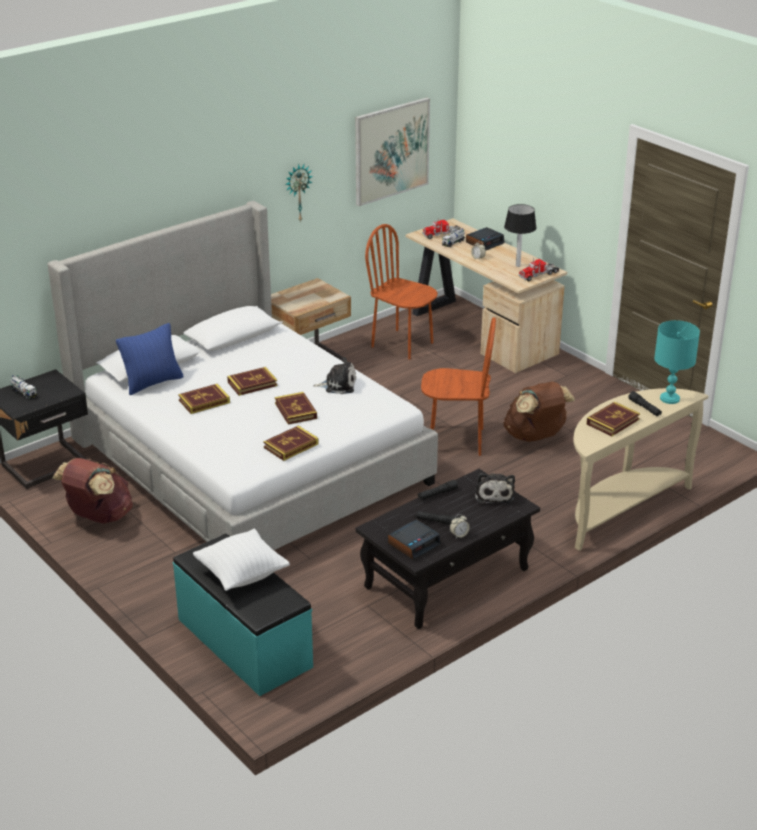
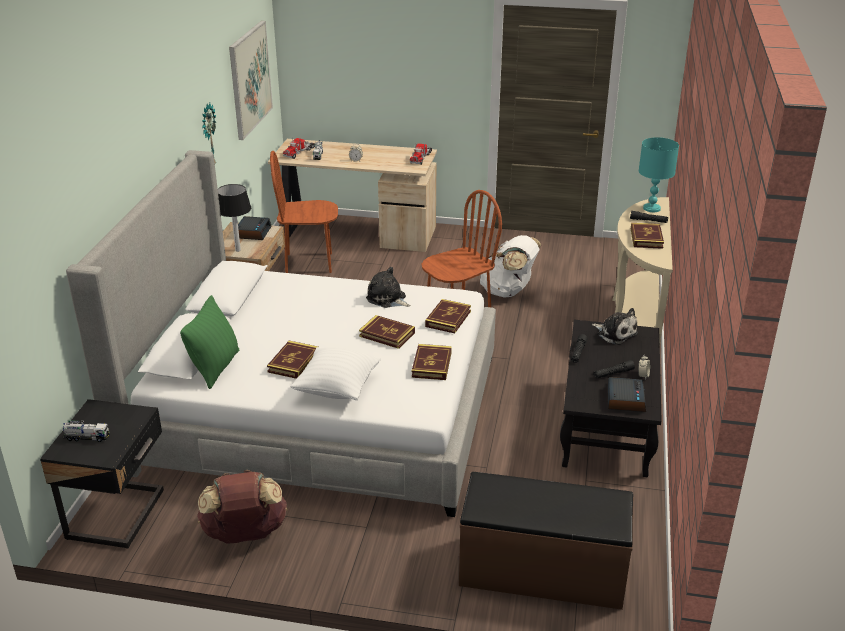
camera: 40 degrees left, 0 degrees up
blue pillow [116,323,184,395] -> green pillow [180,295,239,389]
turquoise bench [173,534,313,696] -> brown bench [459,472,633,610]
white pillow [193,529,290,591] -> white pillow moved to [290,347,381,400]
book [227,367,277,396] -> book moved to [425,299,471,333]
plush toy [313,357,356,394] -> plush toy turned 105 degrees counterclockwise [366,267,411,308]
alarm clock [466,227,505,251] -> alarm clock moved to [238,216,272,240]
brown backpack [503,382,575,442] -> white backpack [480,235,541,298]
table lamp [504,204,537,267] -> table lamp moved to [218,184,251,252]

